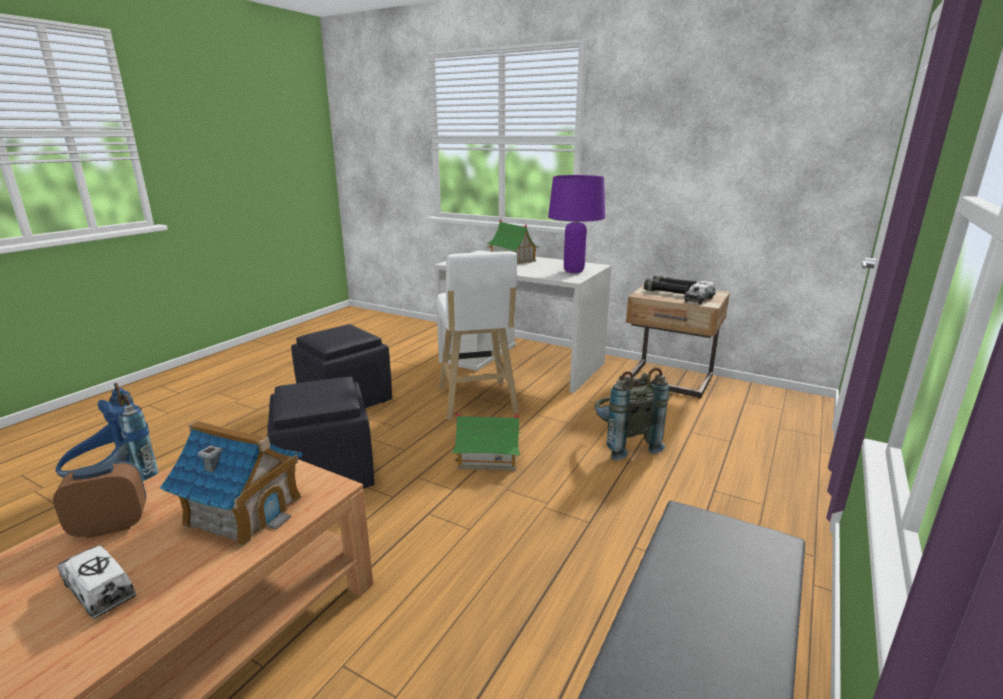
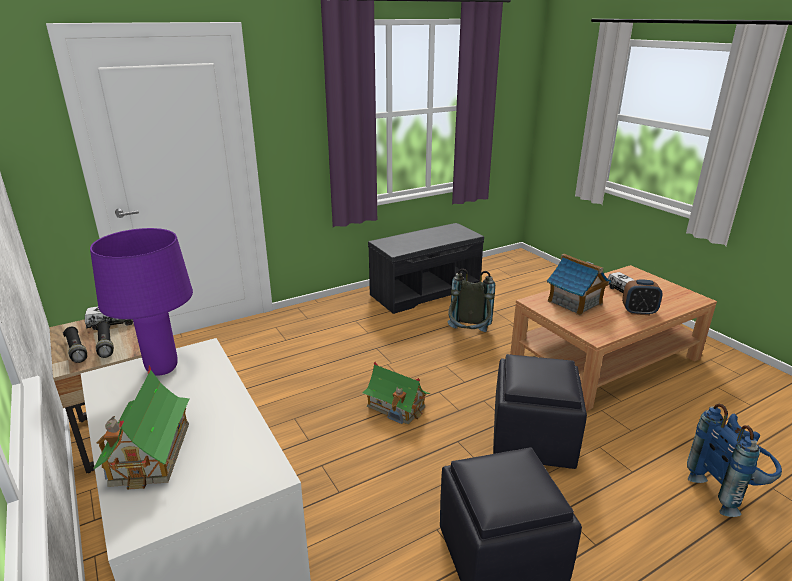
camera: 150 degrees left, 5 degrees up
white stool [437,251,519,419] -> none
grey backpack [595,368,669,461] -> grey backpack moved to [448,269,495,332]

